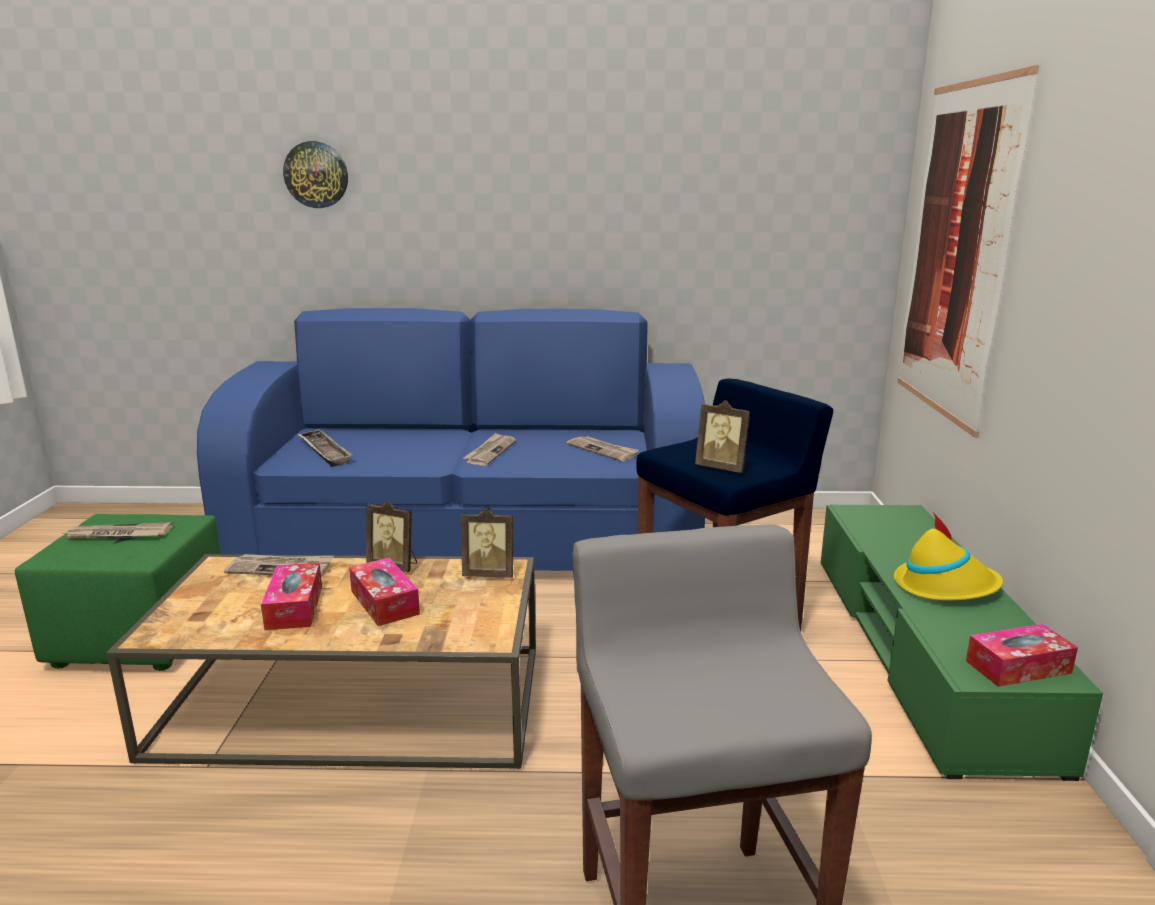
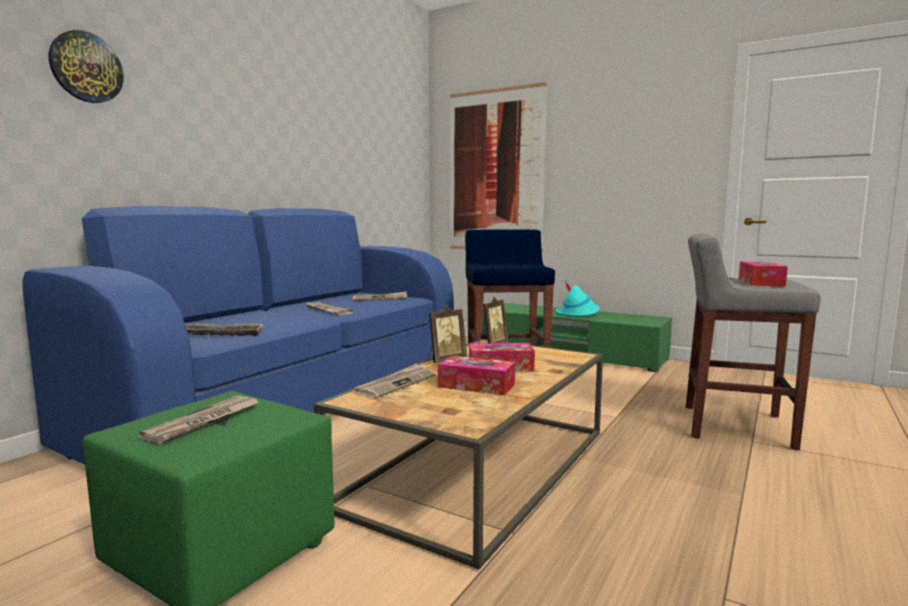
camera: 60 degrees left, 10 degrees down
picture frame [695,400,750,473] -> none
yellow hat [894,512,1003,601] -> turquoise hat [556,281,600,317]
tissue box [966,624,1078,687] -> tissue box moved to [739,261,788,287]

